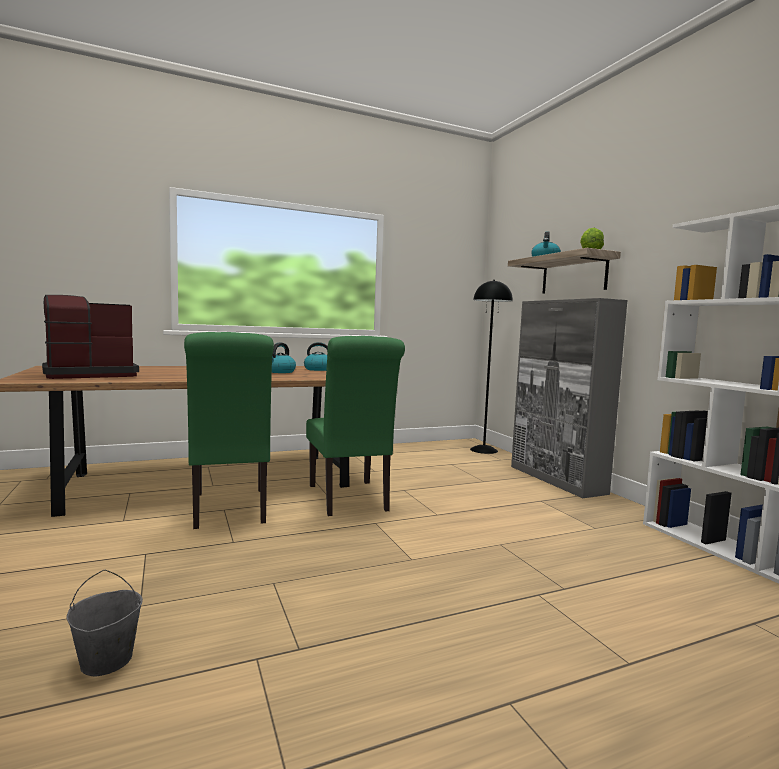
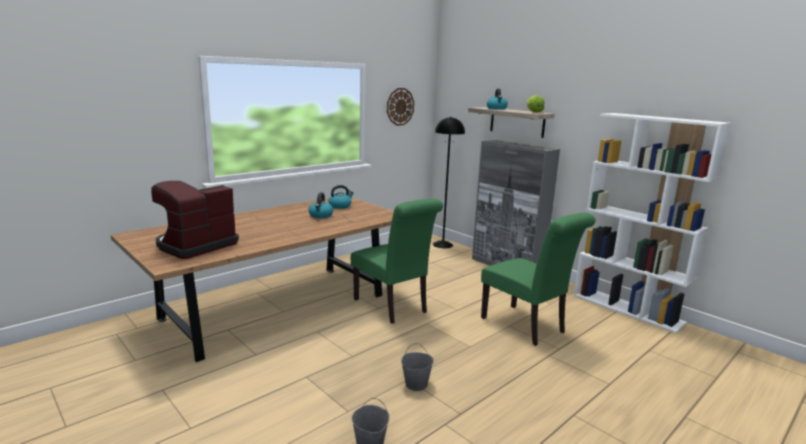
camera: 20 degrees left, 10 degrees up
green chair [184,332,274,529] -> green chair moved to [481,213,596,346]
none -> wall clock [387,88,414,126]
none -> grey bucket [401,343,434,391]

